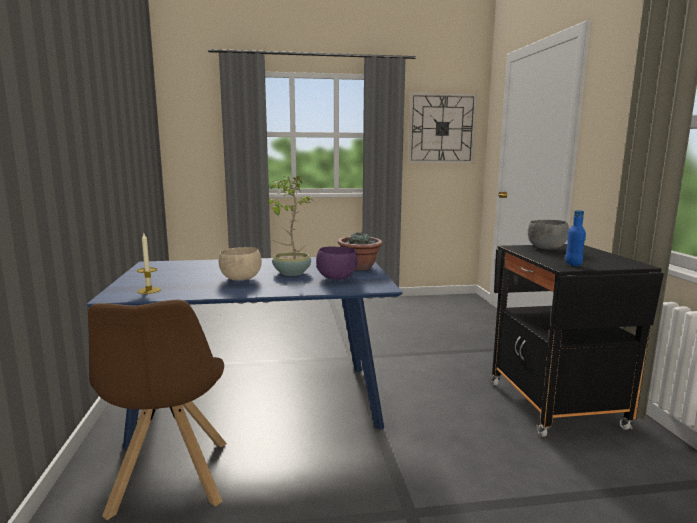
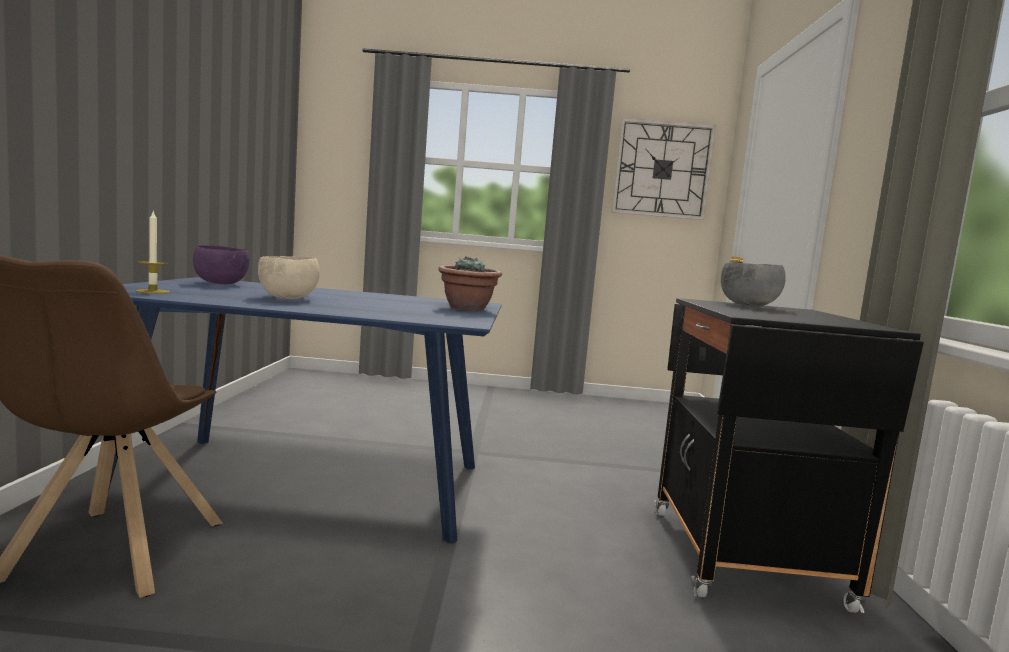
camera: 10 degrees right, 5 degrees down
potted plant [268,176,313,276] -> none
purple bowl [316,246,358,280] -> purple bowl moved to [193,245,250,284]
blue bottle [565,210,586,266] -> none

